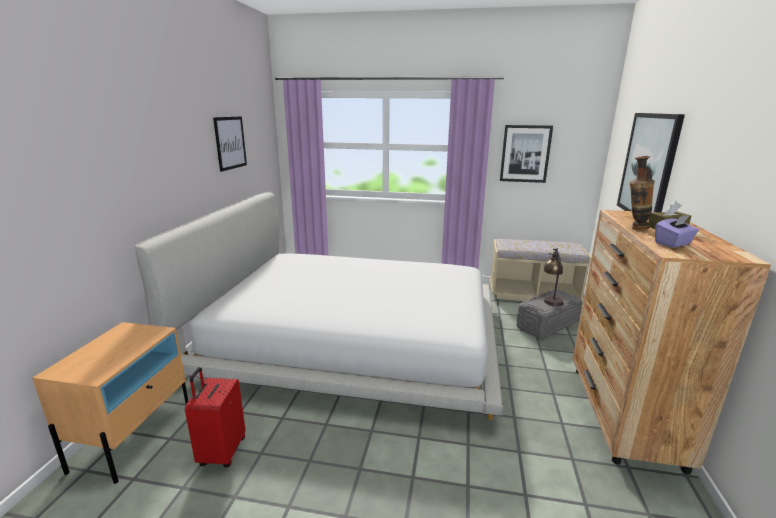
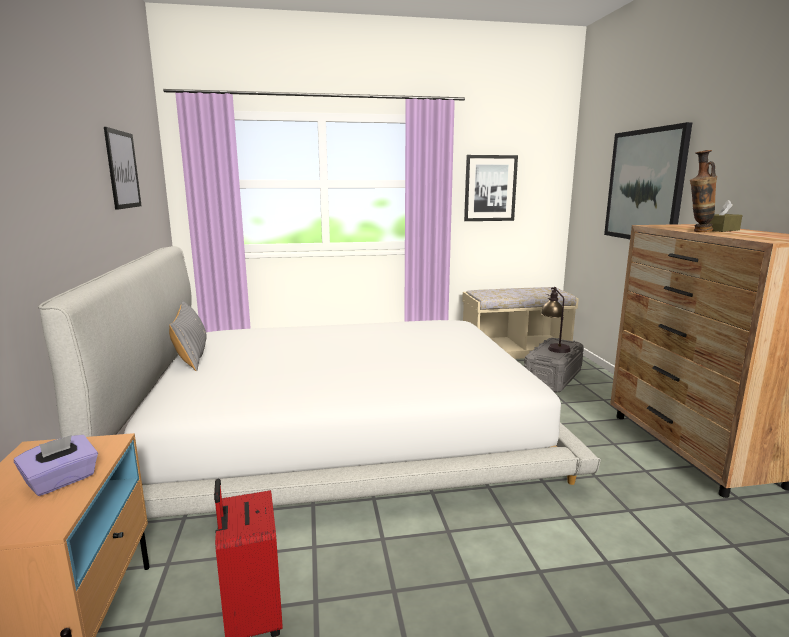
camera: 20 degrees left, 5 degrees down
purple tissue box [655,215,699,248] -> purple tissue box moved to [14,435,98,496]
none -> grey pillow [169,301,207,371]

